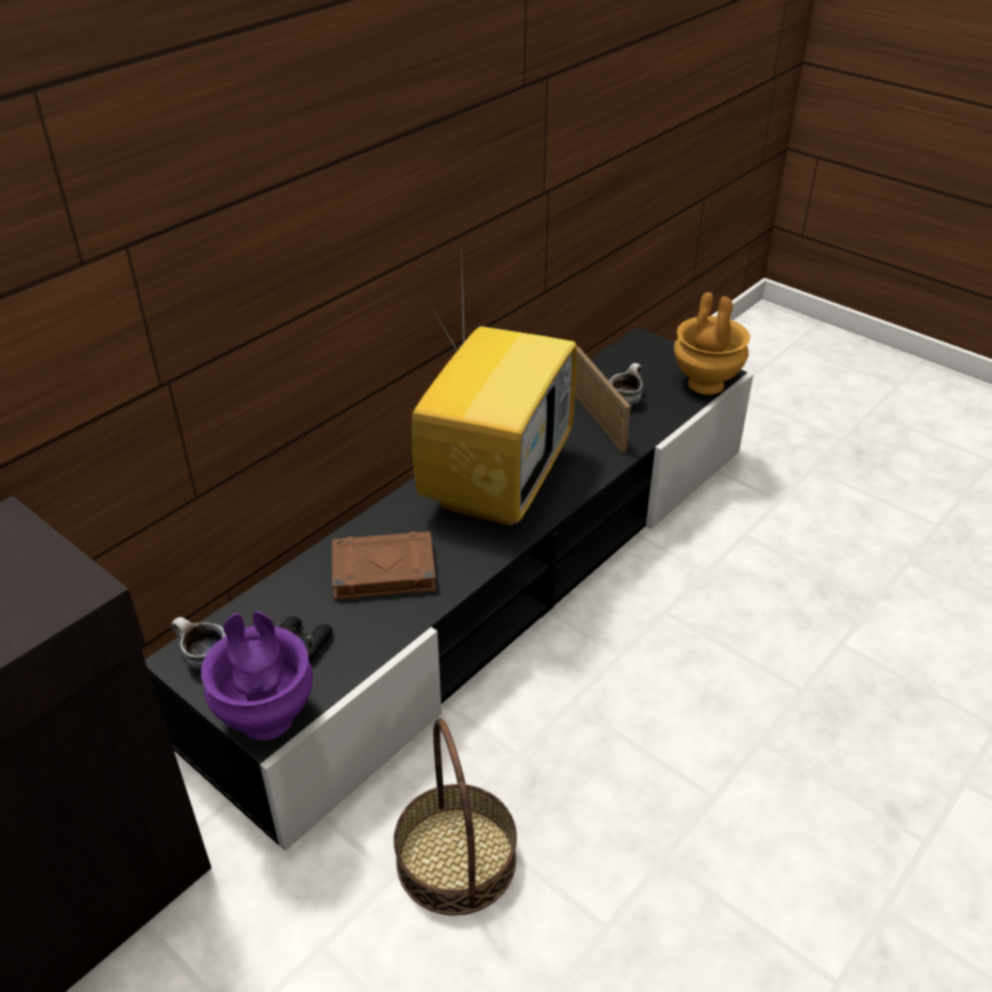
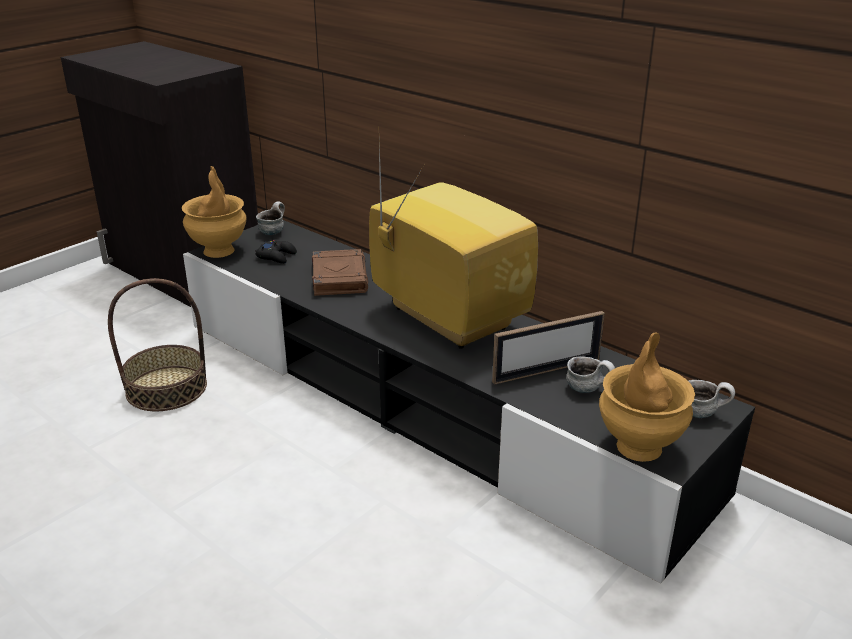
camera: 90 degrees right, 10 degrees down
purple vase [201,611,313,740] -> brown vase [182,166,246,258]
television [412,244,577,527] -> television turned 150 degrees counterclockwise [369,143,538,349]
none -> mug [688,380,735,418]

